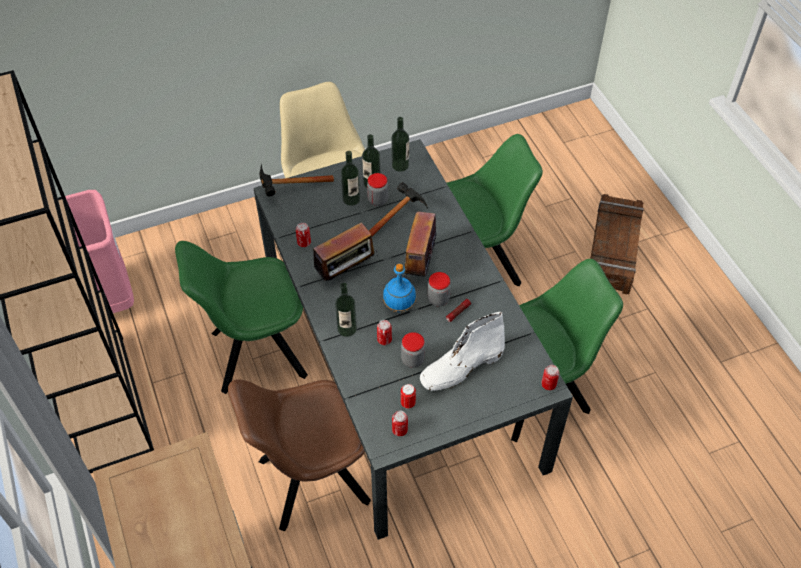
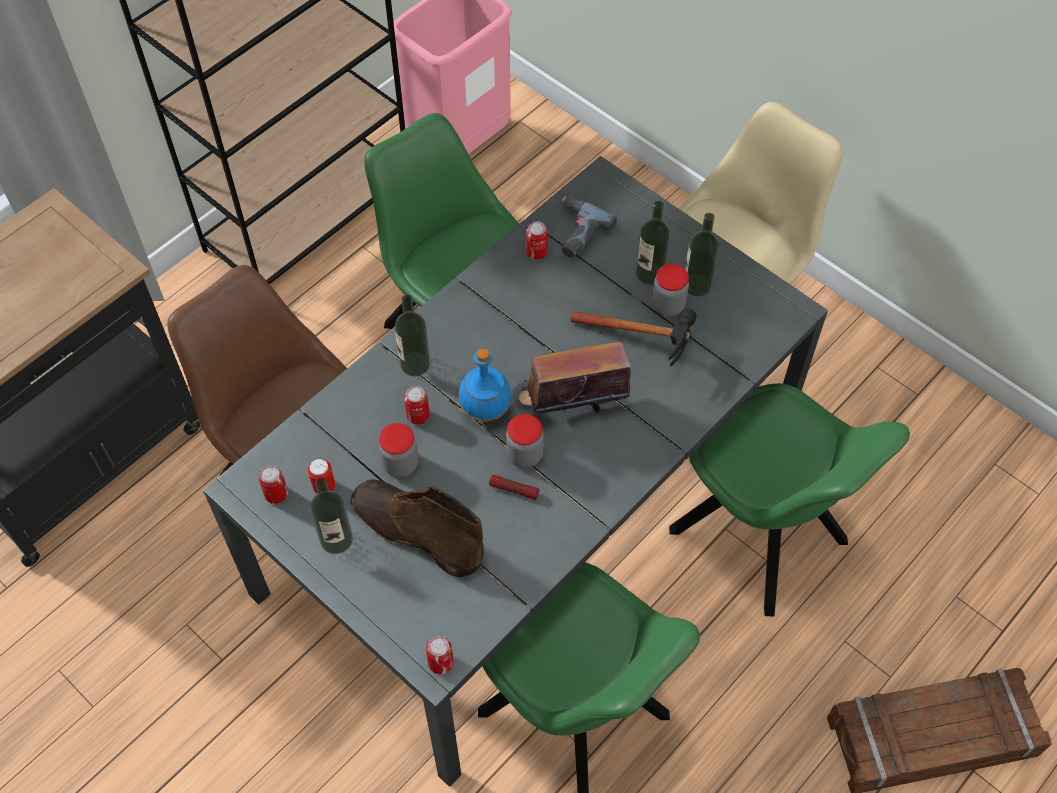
camera: 65 degrees right, 5 degrees up
hammer [260,164,334,196] -> none
radio [313,222,378,281] -> none
bottle [391,117,409,172] -> bottle moved to [310,478,353,554]
white boot [420,312,505,391] -> brown boot [351,479,484,577]
none -> power drill [562,195,617,258]

